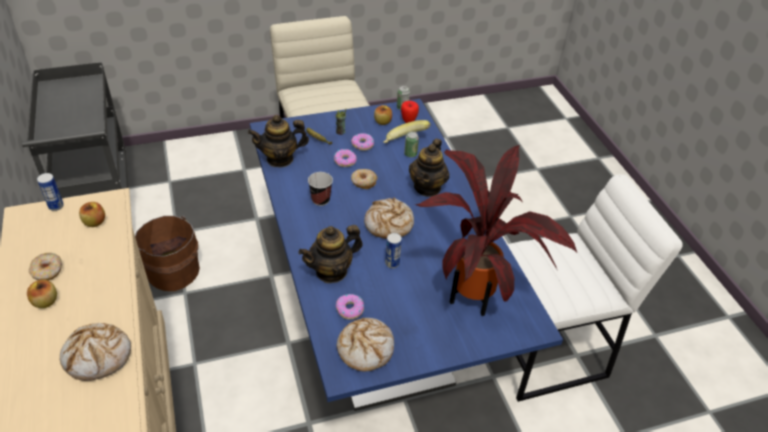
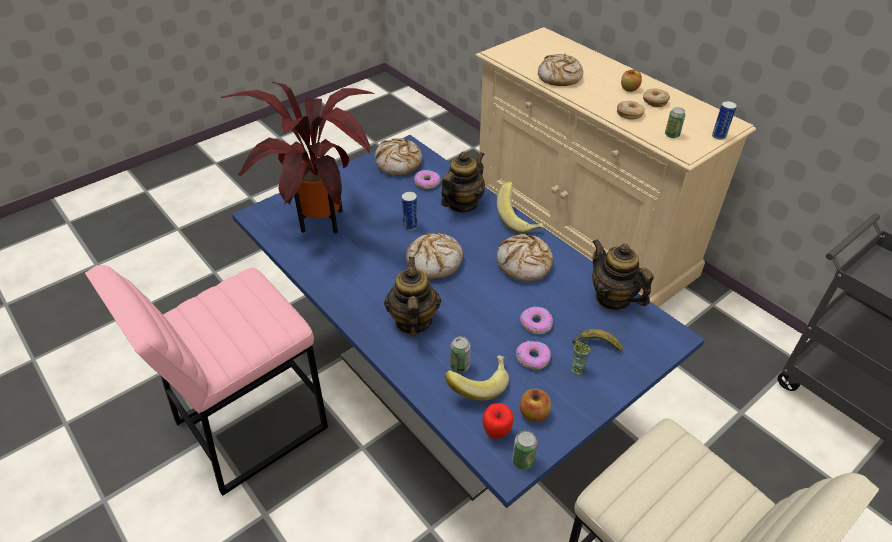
camera: 160 degrees right, 0 degrees up
apple [79,202,105,227] -> can [665,107,686,138]
brown bucket [135,216,200,291] -> none
teapot [248,115,309,167] -> teapot turned 90 degrees counterclockwise [592,239,653,311]
cup [308,172,333,206] -> bread [497,234,553,282]
donut [351,169,377,189] -> donut moved to [617,101,645,120]
white chair [507,174,683,402] -> pink chair [85,265,328,496]
none -> banana [497,181,543,234]

